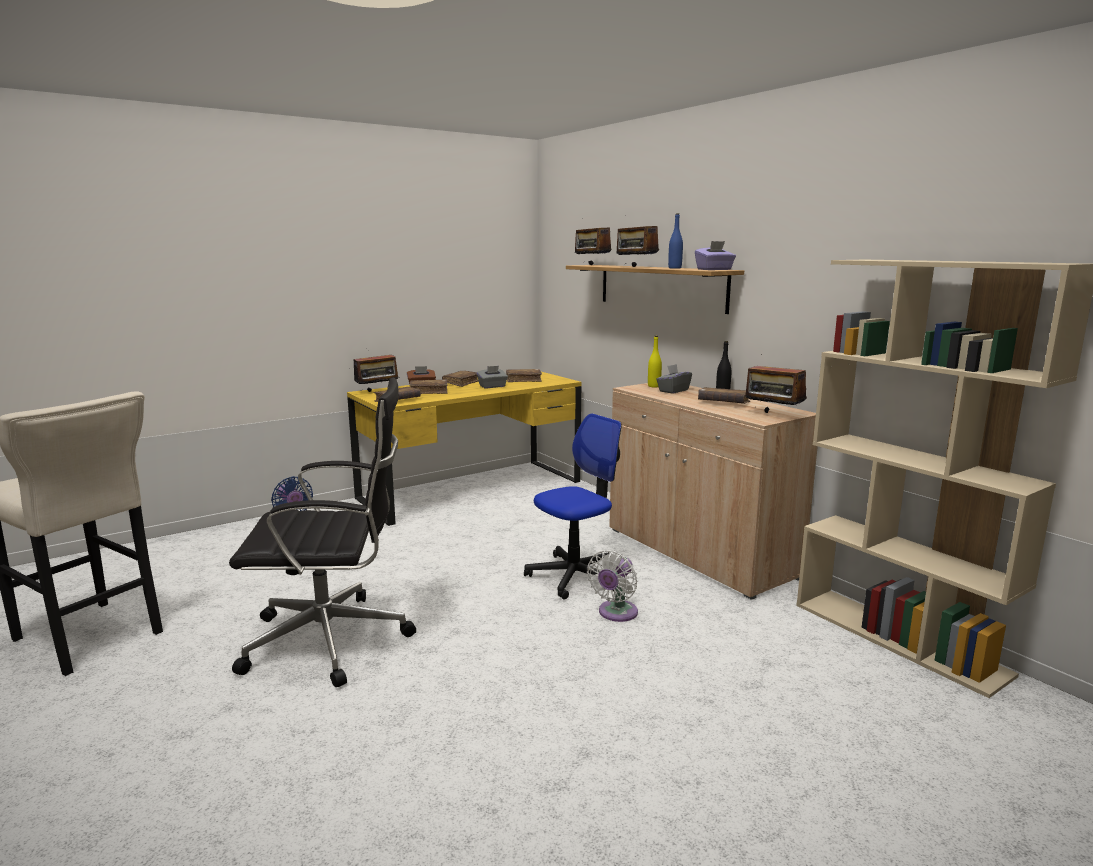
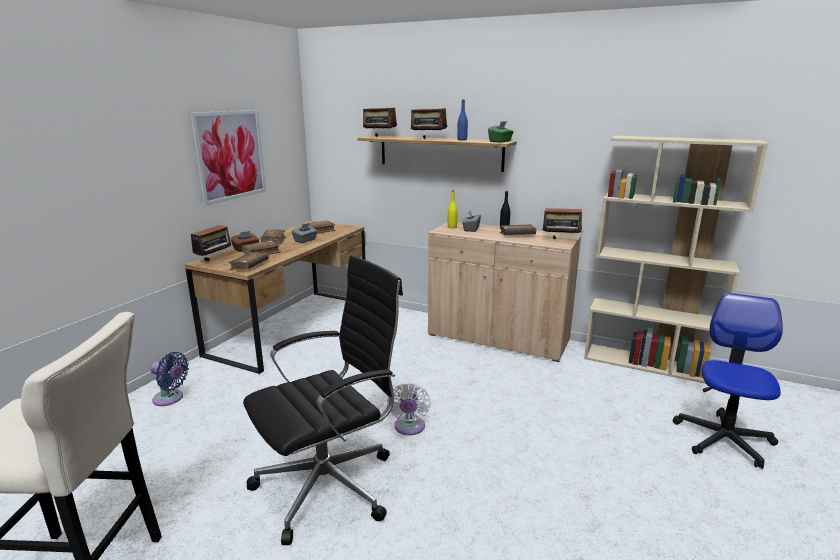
camera: 30 degrees left, 5 degrees up
yellow desk [347,372,582,526] -> brown desk [185,221,365,374]
office chair [524,413,622,600] -> office chair moved to [673,293,783,469]
white fan [587,550,638,622] -> white fan moved to [387,383,431,435]
purple tissue box [695,241,736,270] -> green tissue box [488,121,514,143]
none -> picture [190,110,266,206]

